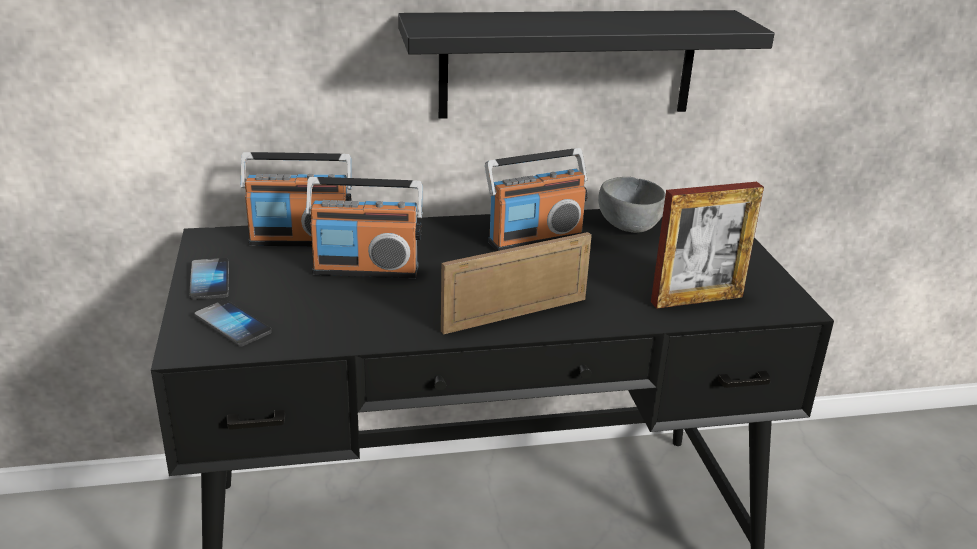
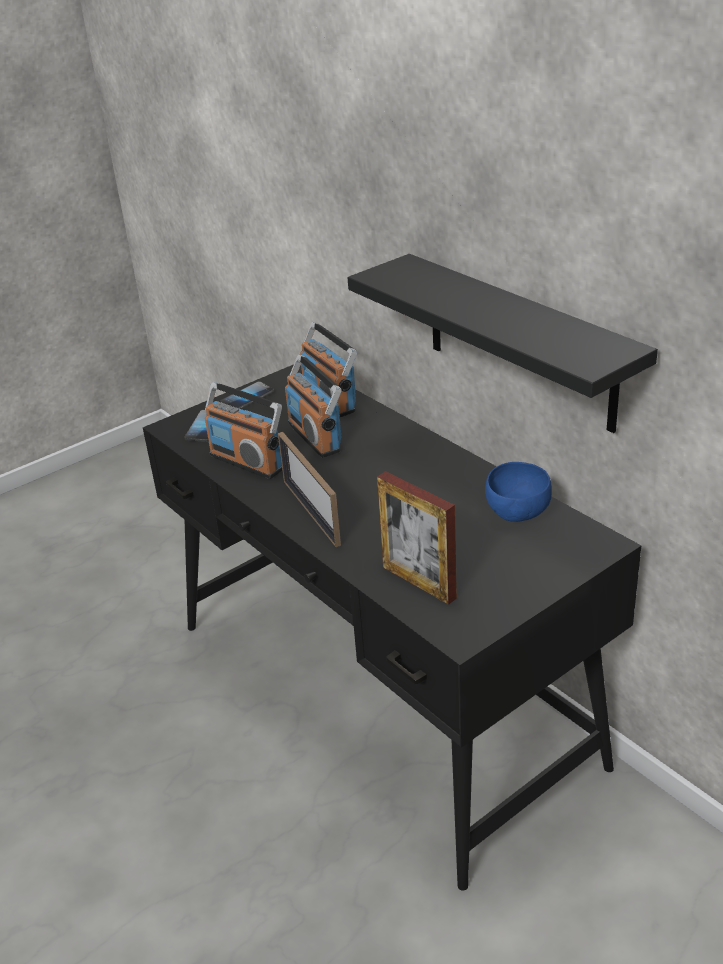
camera: 65 degrees right, 5 degrees up
picture frame [441,232,592,335] -> picture frame turned 150 degrees counterclockwise [278,432,341,547]
radio [485,148,588,251] -> radio moved to [205,382,282,479]
grey bowl [598,177,665,233] -> blue bowl [485,462,552,522]

